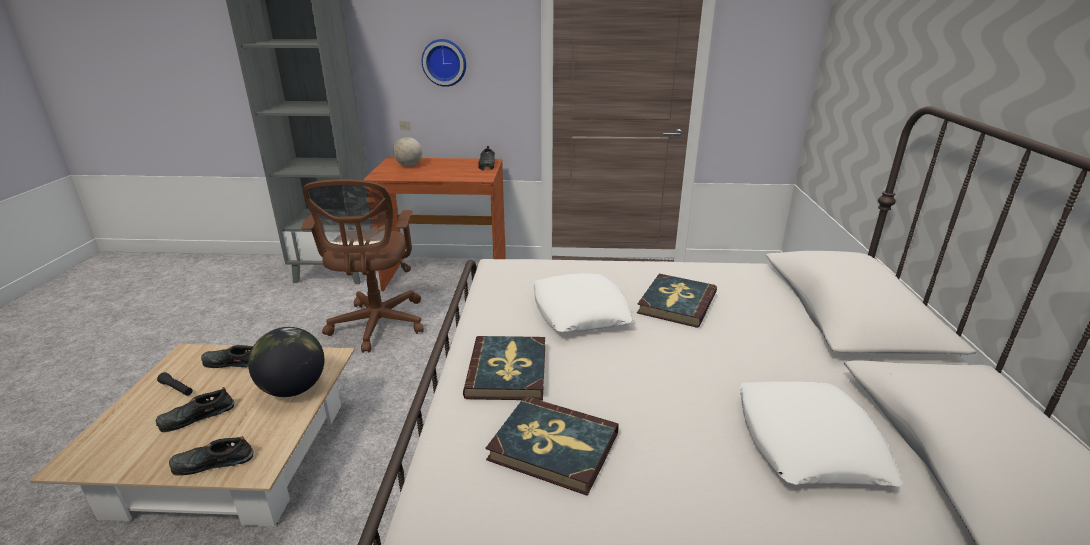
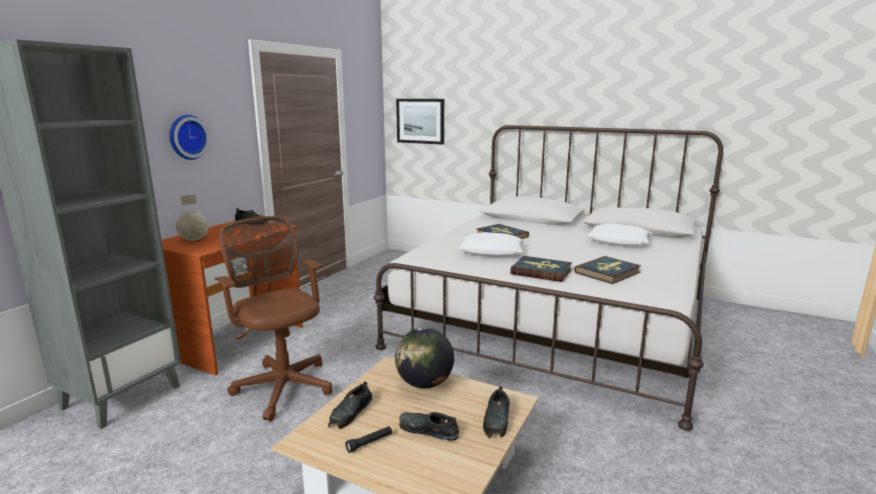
camera: 65 degrees left, 10 degrees down
black shoe [156,387,234,432] -> black shoe turned 120 degrees clockwise [399,412,459,441]
brown office chair [302,179,424,353] -> brown office chair turned 150 degrees counterclockwise [214,216,332,421]
none -> picture [396,99,444,145]

